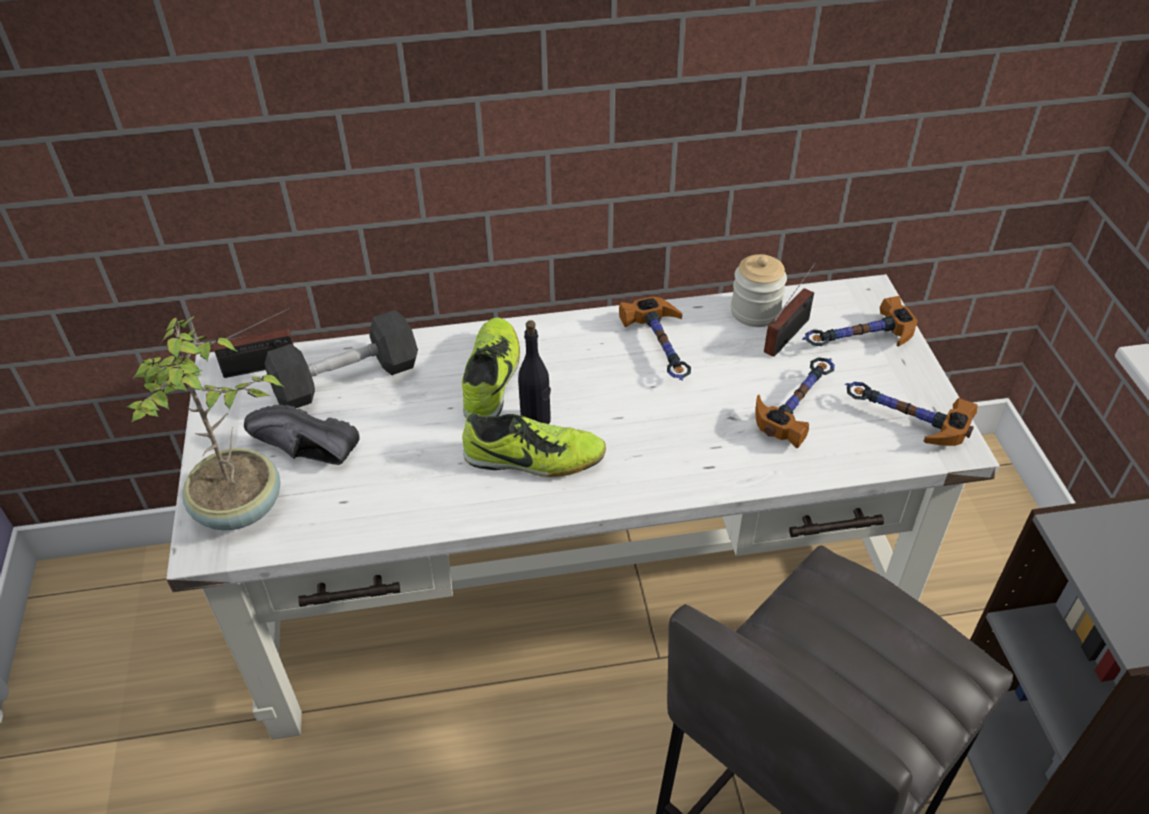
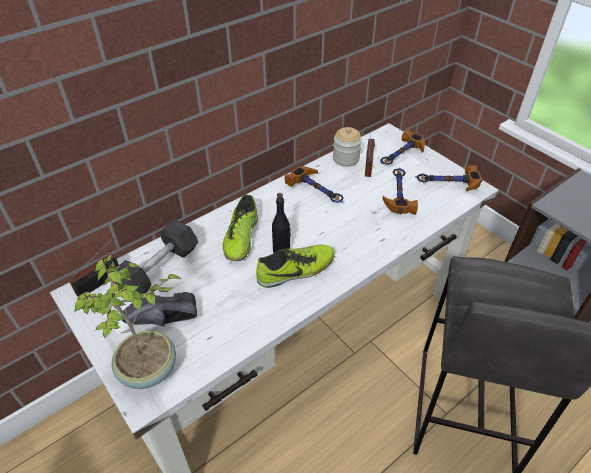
camera: 30 degrees left, 0 degrees up
shoe [462,317,520,419] -> shoe turned 150 degrees counterclockwise [223,194,258,261]

